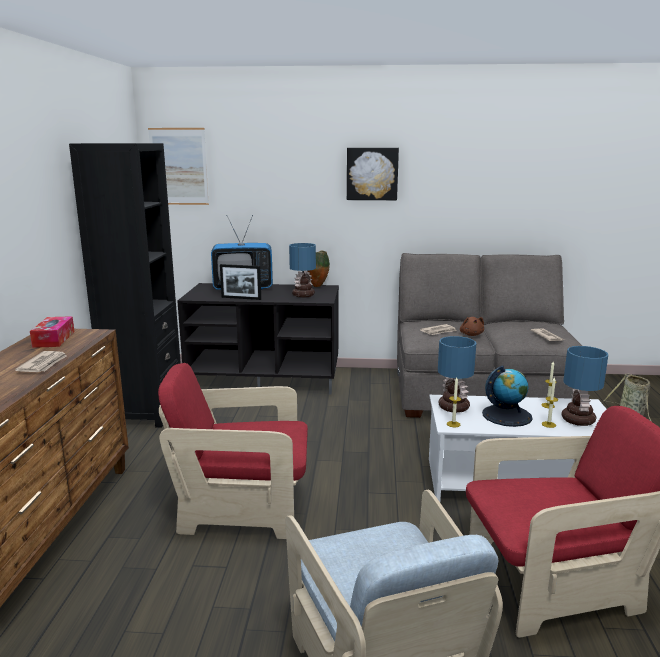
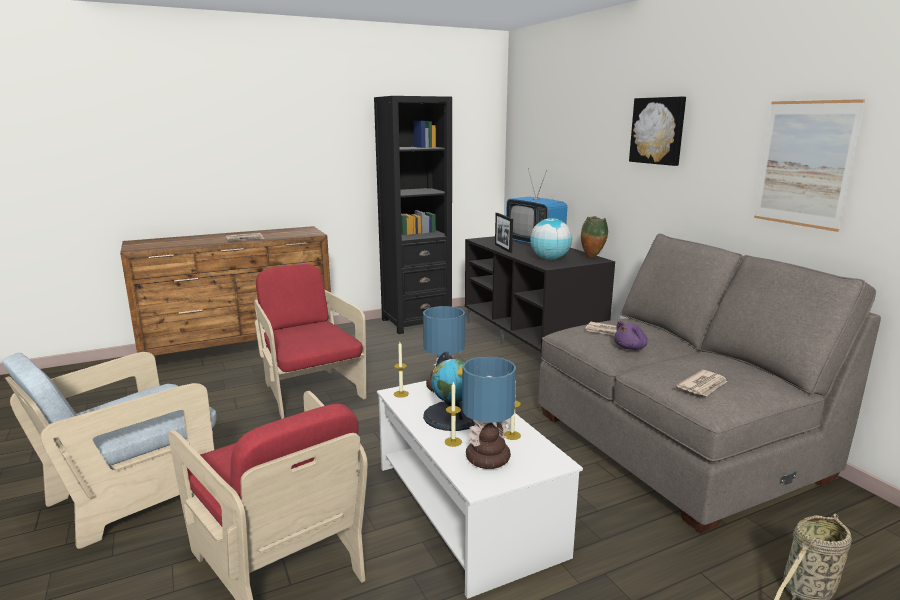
camera: 60 degrees right, 0 degrees up
tissue box [30,316,75,348] -> none
picture [148,128,209,205] -> picture moved to [754,99,865,232]
table lamp [289,243,316,298] -> globe [530,218,572,260]
brown plush toy [460,317,484,336] -> purple plush toy [614,321,647,350]

